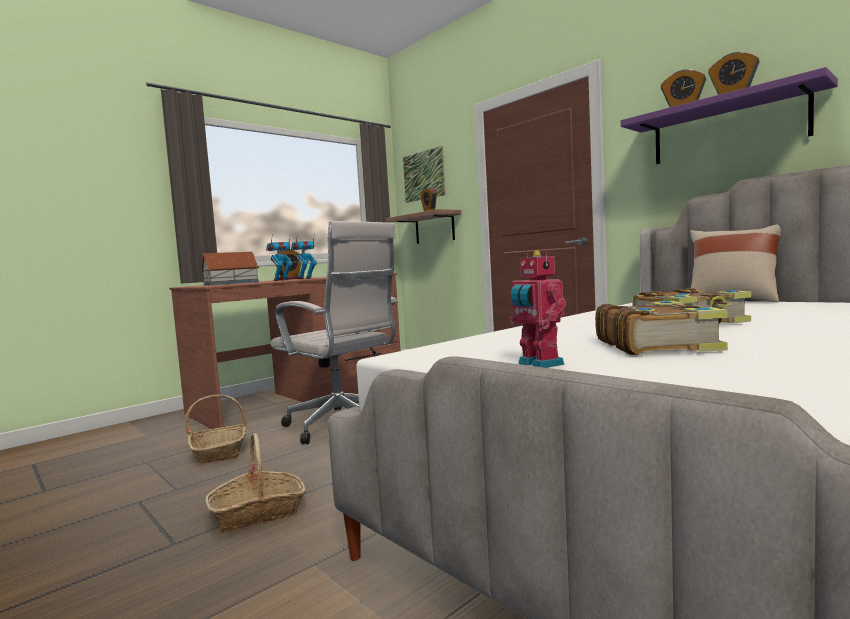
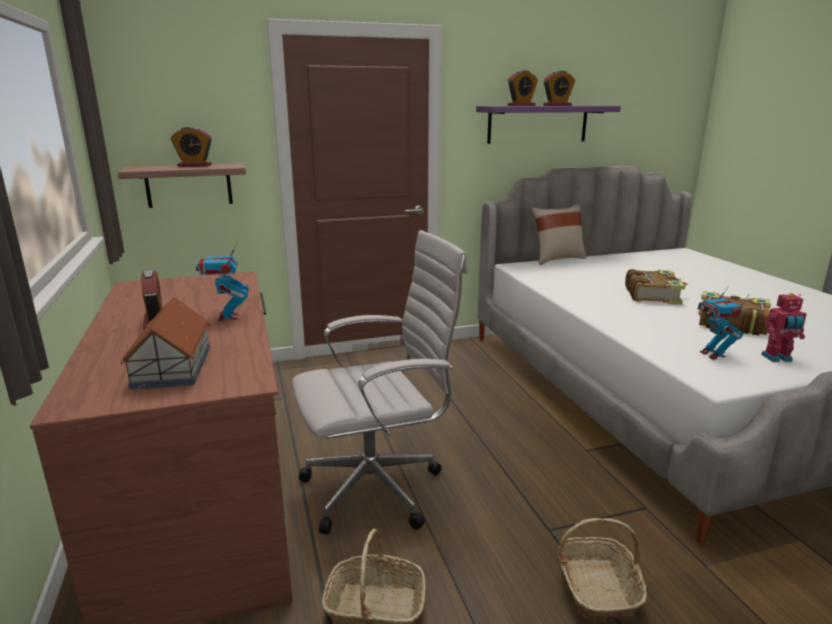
camera: 65 degrees left, 15 degrees up
toy robot [266,234,292,281] -> toy robot moved to [698,287,749,360]
picture [403,146,445,203] -> none

